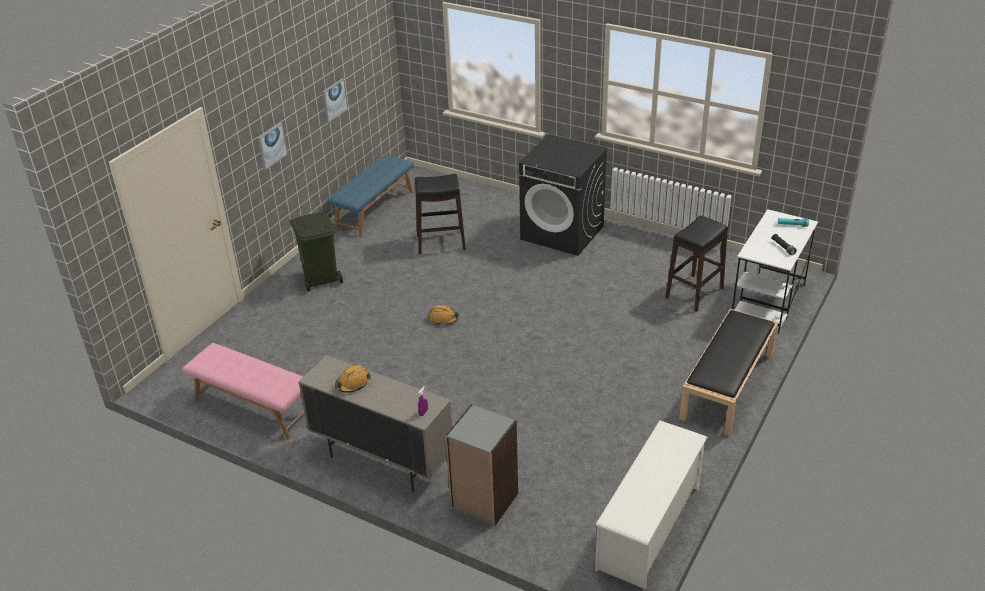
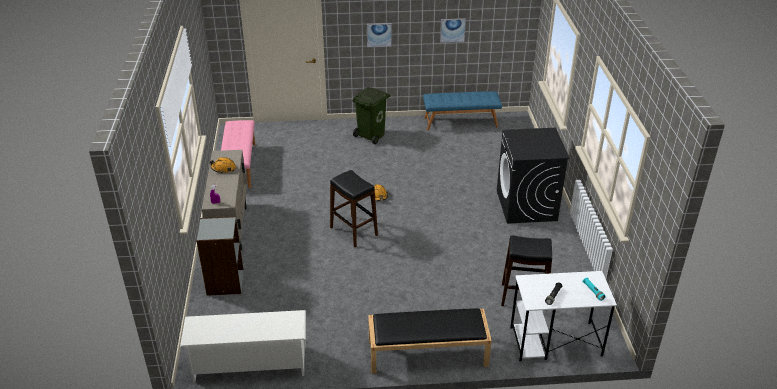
camera: 55 degrees right, 0 degrees up
black stool [415,174,466,254] -> black stool moved to [330,170,378,247]

